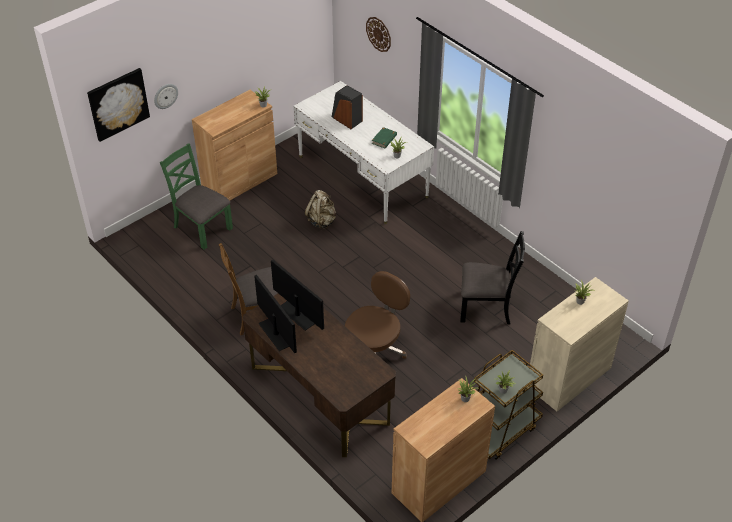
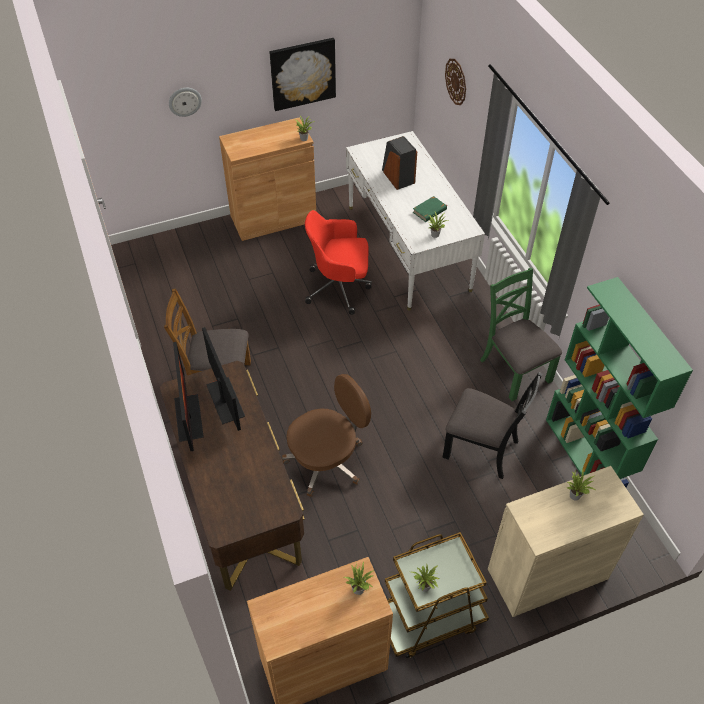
camera: 20 degrees right, 5 degrees up
picture [87,68,150,142] -> picture moved to [269,38,336,111]
green chair [160,143,233,250] -> green chair moved to [480,268,562,401]
beige backpack [305,190,336,229] -> red office chair [305,210,372,315]
none -> green bookcase [546,277,693,488]

